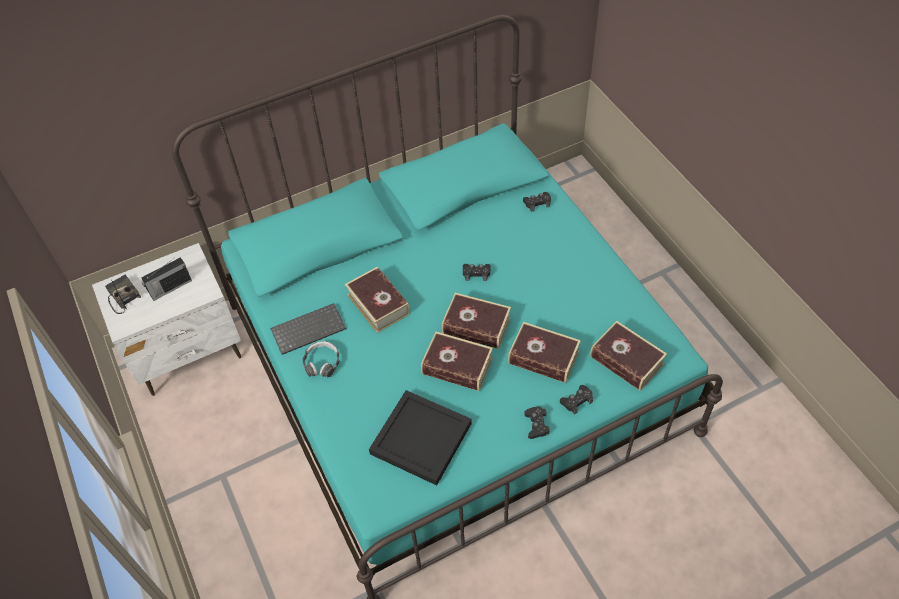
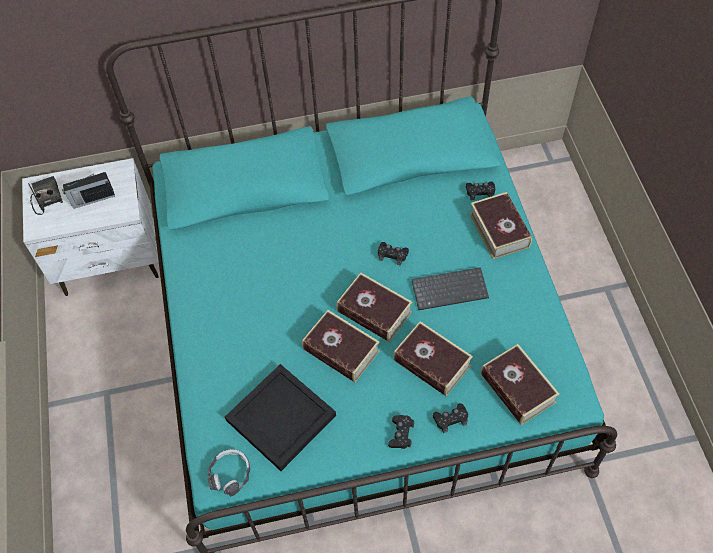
camera: 15 degrees right, 5 degrees up
keyboard [270,303,346,355] -> keyboard moved to [412,267,489,310]
headphones [302,341,340,377] -> headphones moved to [208,449,250,497]
book [345,266,410,333] -> book moved to [469,192,532,259]

